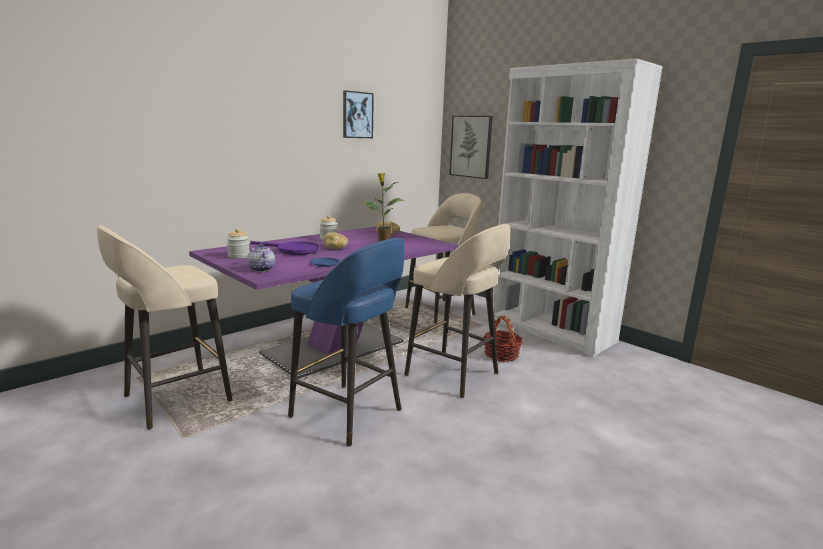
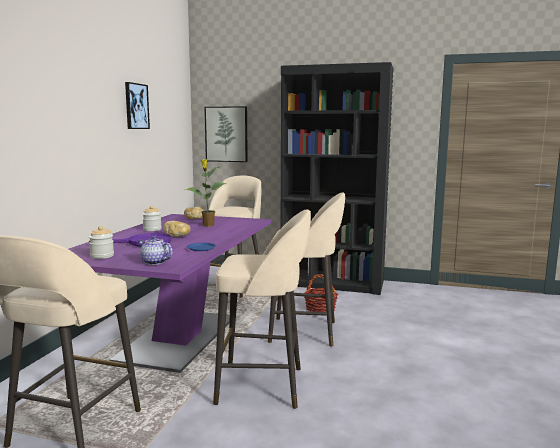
camera: 30 degrees left, 5 degrees down
blue stool [288,238,404,447] -> beige stool [213,209,311,409]
white bookcase [493,58,663,357] -> black bookcase [281,62,394,295]

